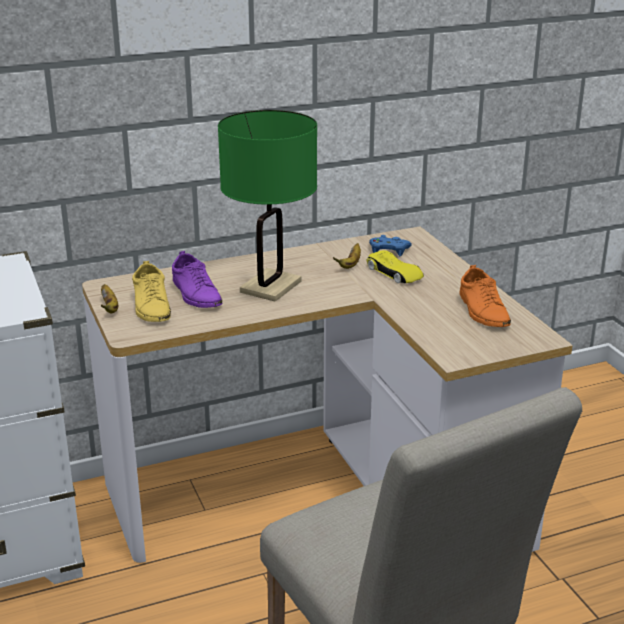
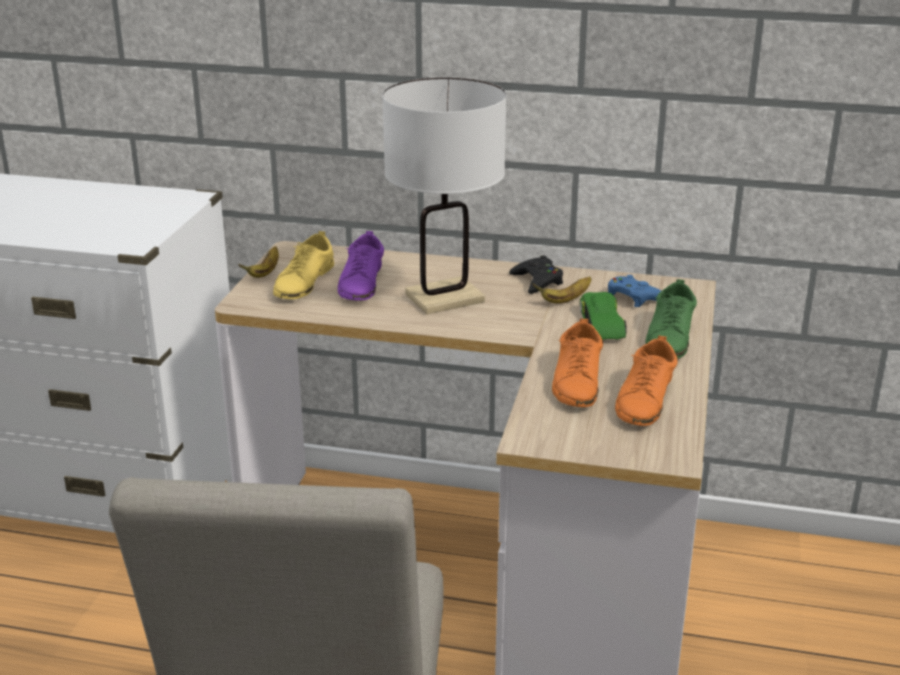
camera: 35 degrees right, 0 degrees up
green table lamp [218,110,317,302] -> white table lamp [382,77,507,314]
yellow toy car [367,250,424,283] -> green toy car [580,292,627,340]
none -> black game controller [509,255,563,294]
none -> orange shoe [552,318,603,407]
none -> green shoe [645,279,697,358]

